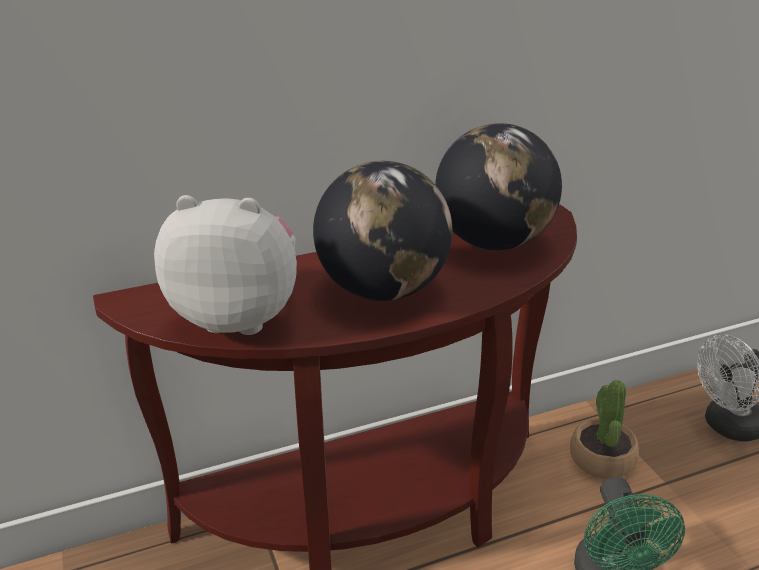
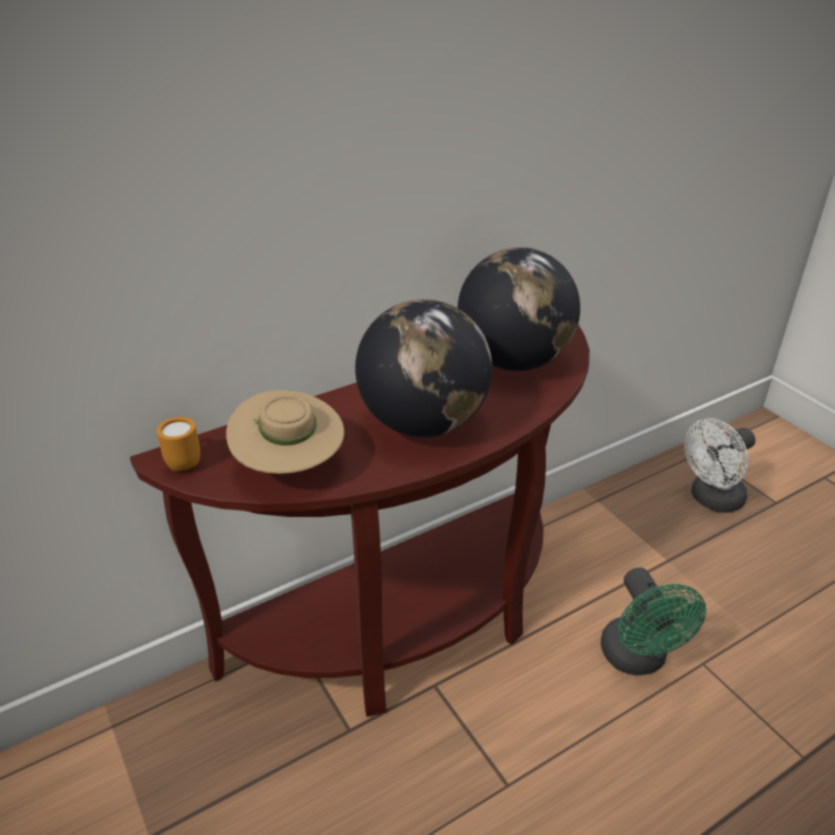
camera: 10 degrees left, 5 degrees up
plush toy [154,195,297,335] -> beige hat [226,390,344,474]
potted plant [570,380,639,479] -> none
none -> orange mug [157,417,200,471]

